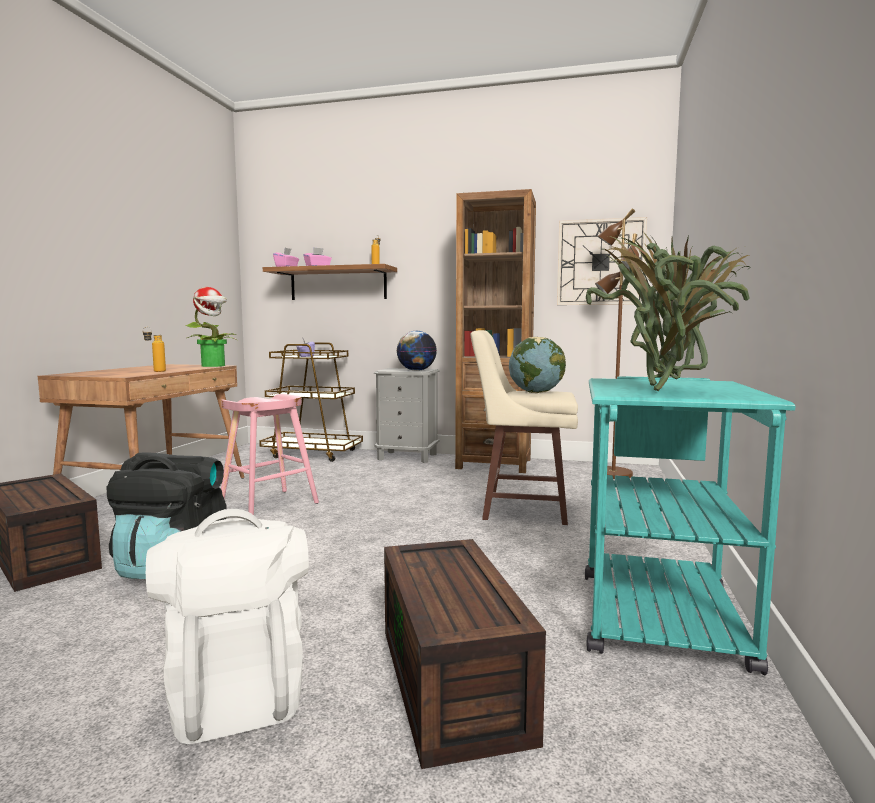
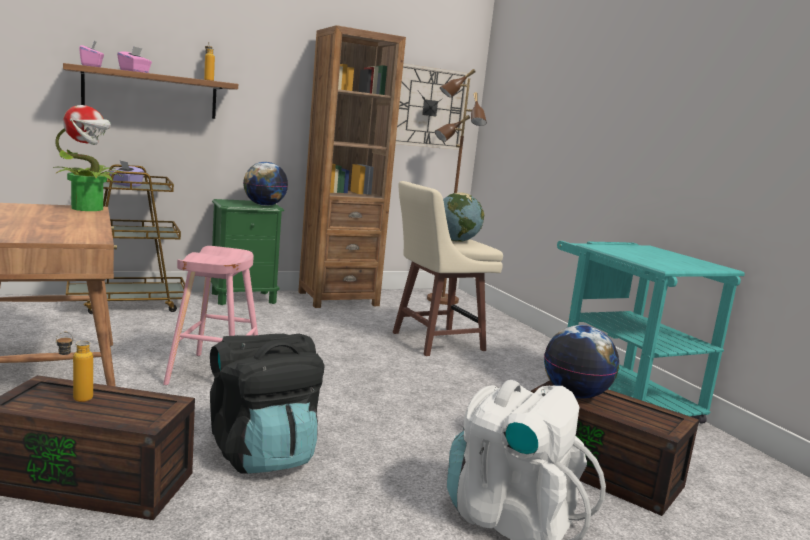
camera: 40 degrees left, 5 degrees up
bottle [143,327,166,372] -> bottle moved to [56,332,93,402]
grey nightstand [374,368,439,463] -> green nightstand [211,199,284,305]
potted plant [586,233,751,391] -> none
none -> globe [544,325,619,399]

